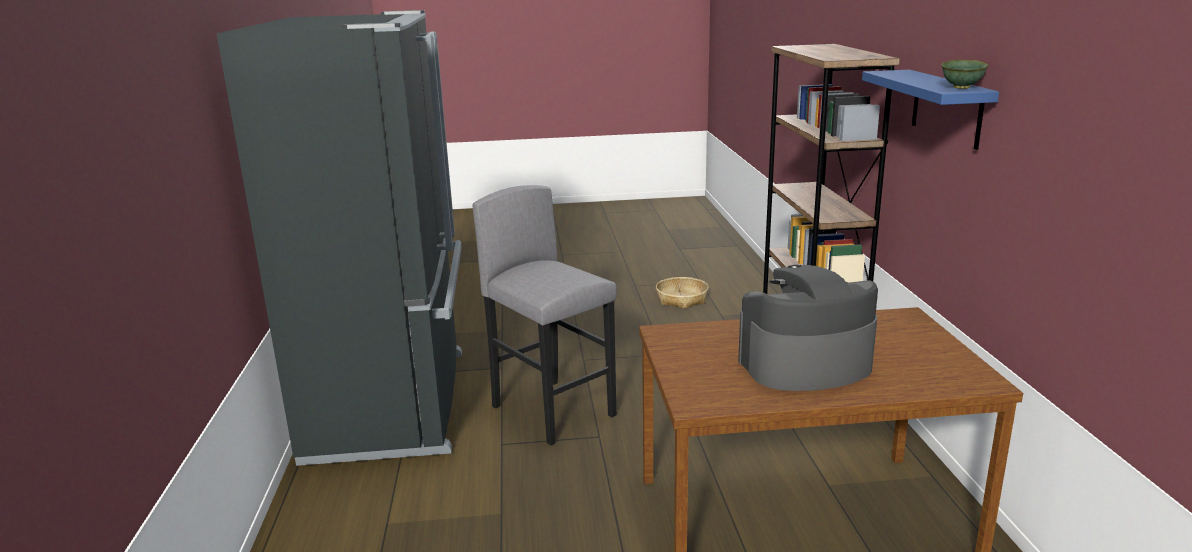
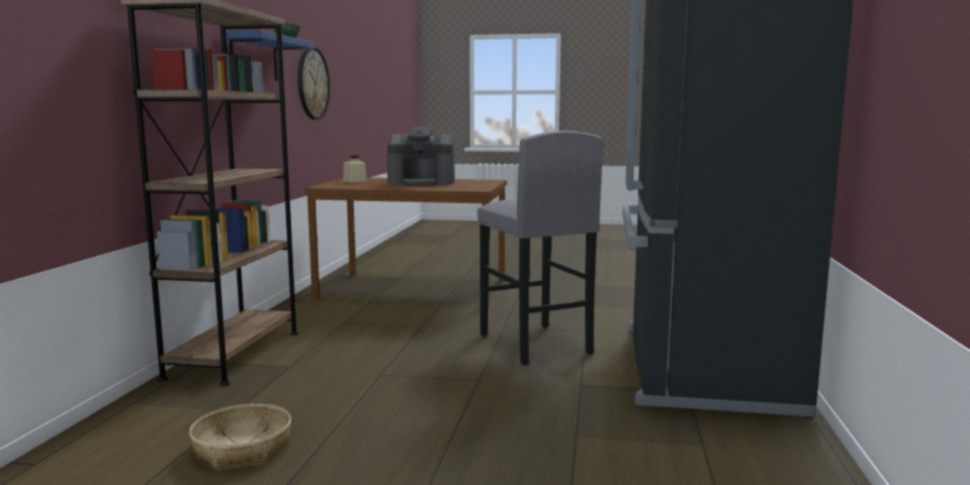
camera: 165 degrees left, 10 degrees down
none -> wall clock [298,47,330,120]
none -> beige jar [344,155,367,183]

